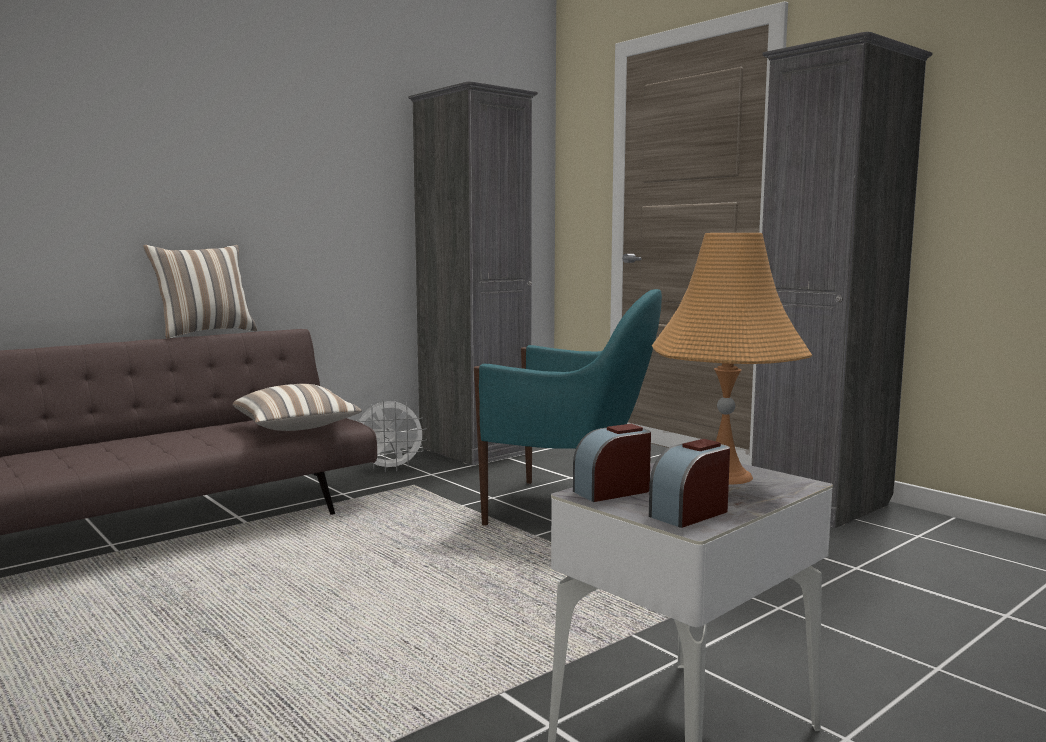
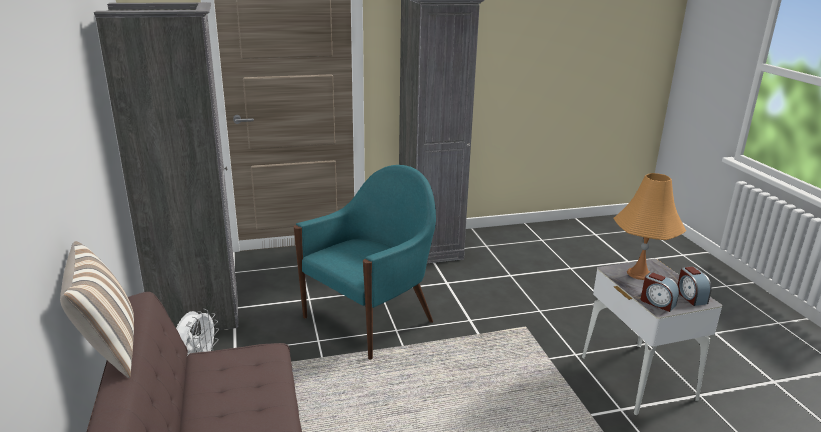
camera: 65 degrees left, 15 degrees up
pillow [232,384,362,431] -> none
alarm clock [573,424,651,502] -> alarm clock turned 45 degrees counterclockwise [641,272,679,312]

